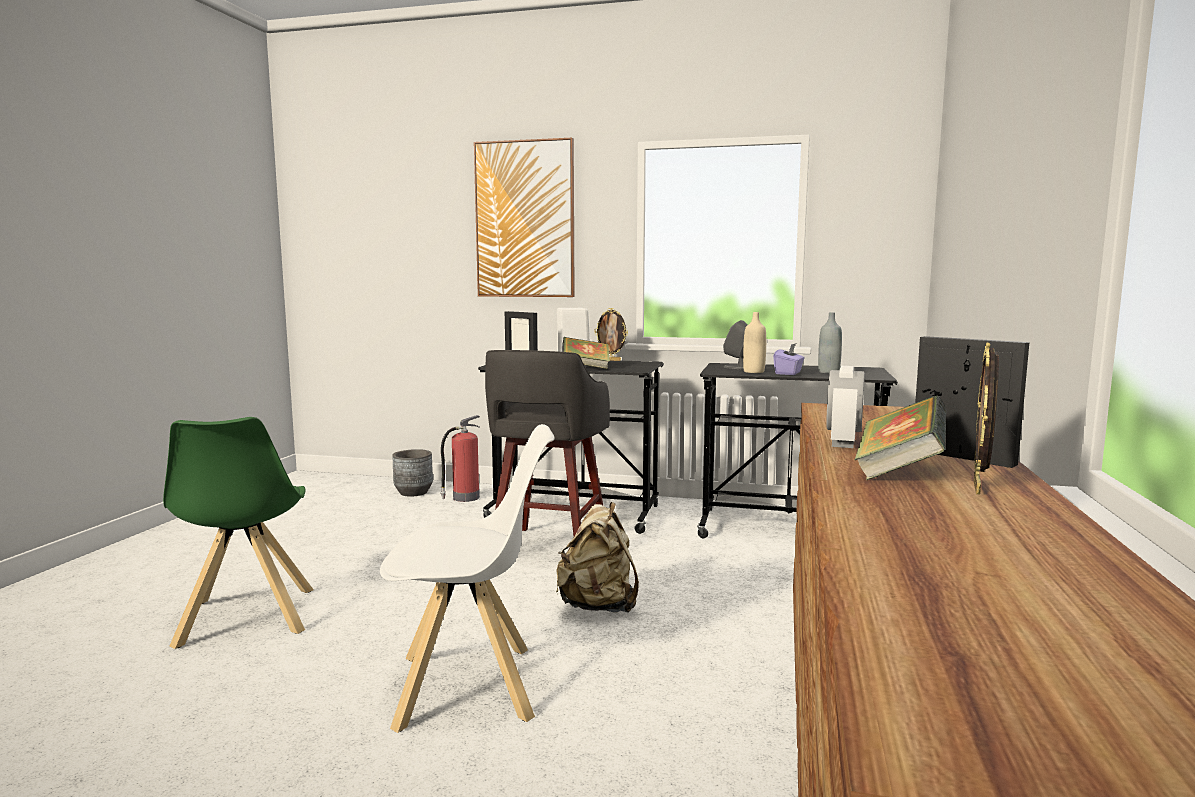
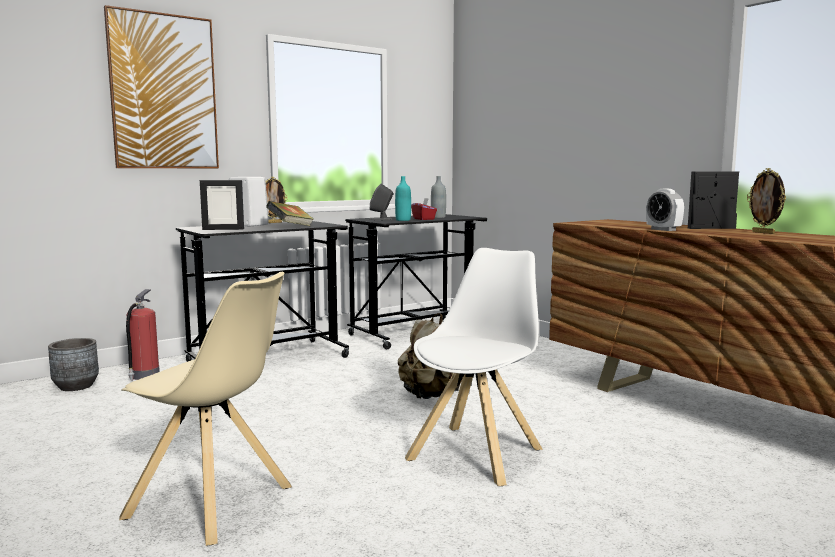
camera: 50 degrees left, 0 degrees up
green chair [163,417,314,649] -> beige chair [119,272,292,546]
grey stool [485,350,610,537] -> none
beige bottle [743,312,766,373] -> turquoise bottle [395,176,411,221]
purple tissue box [773,343,805,375] -> red tissue box [411,198,437,220]
book [855,396,946,480] -> none

